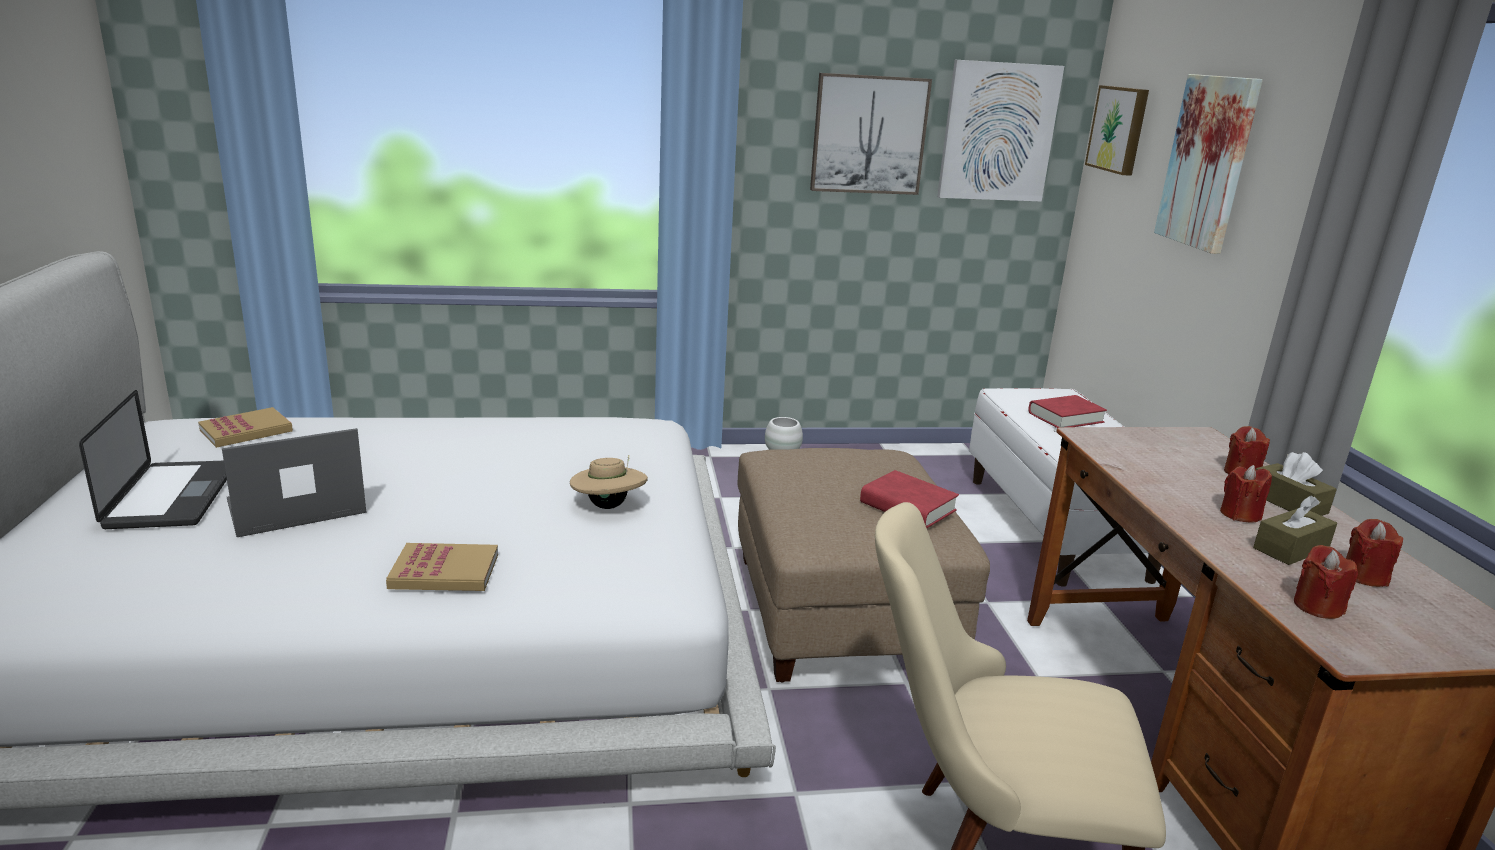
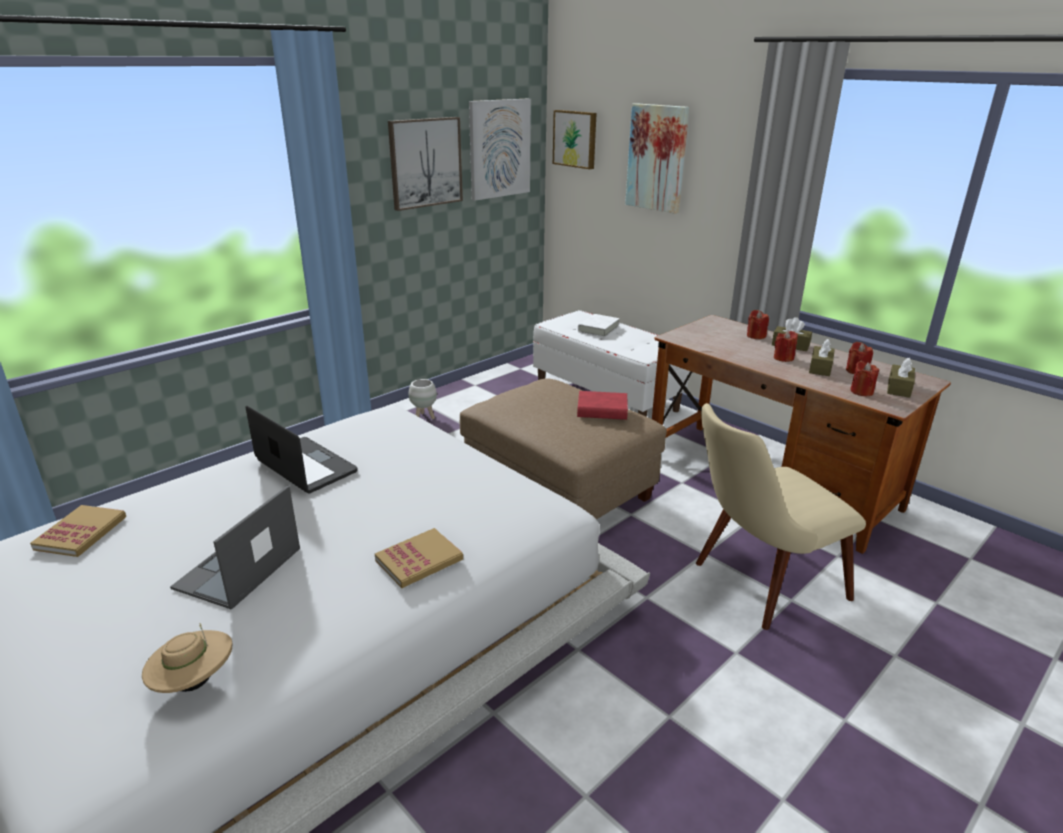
camera: 35 degrees left, 5 degrees up
laptop [79,390,227,529] -> laptop moved to [246,406,358,493]
beige hat [570,455,648,509] -> beige hat moved to [142,623,232,693]
red book [1028,395,1107,428] -> white book [578,314,620,338]
none -> brown tissue box [887,358,915,398]

